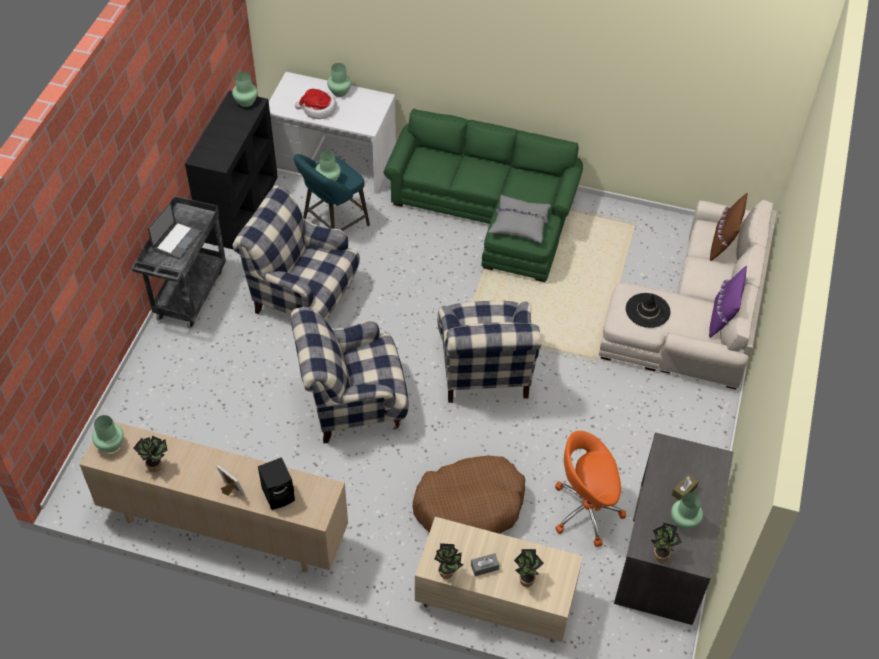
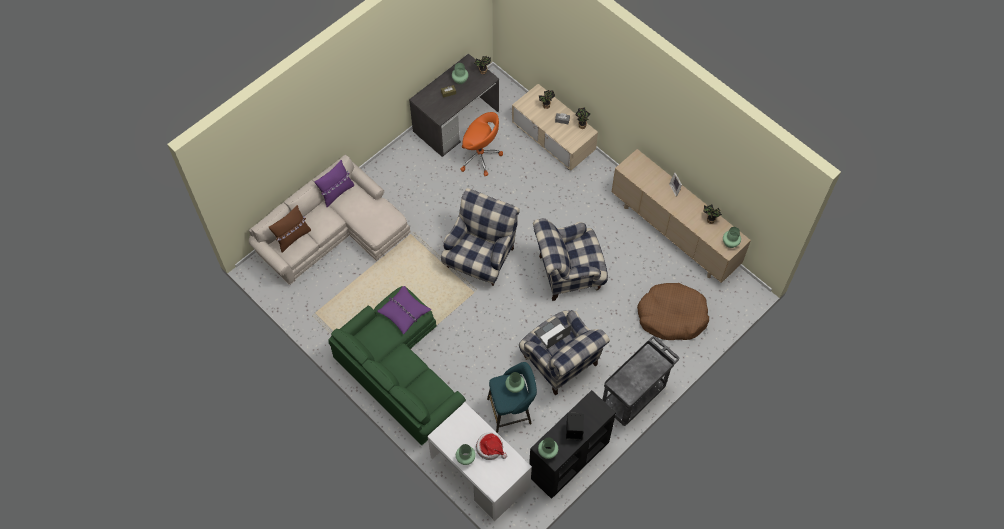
camera: 150 degrees left, 10 degrees up
laptop [147,201,202,260] -> laptop moved to [534,317,571,349]
black speaker [258,457,295,510] -> black speaker moved to [566,413,584,440]
armchair [291,307,409,444] -> armchair turned 150 degrees clockwise [533,218,608,301]
brown dog bed [412,456,525,534] -> brown dog bed moved to [637,283,709,340]
grey pillow [488,195,551,243] -> purple pillow [377,286,431,334]
black hat [626,293,670,328] -> none

